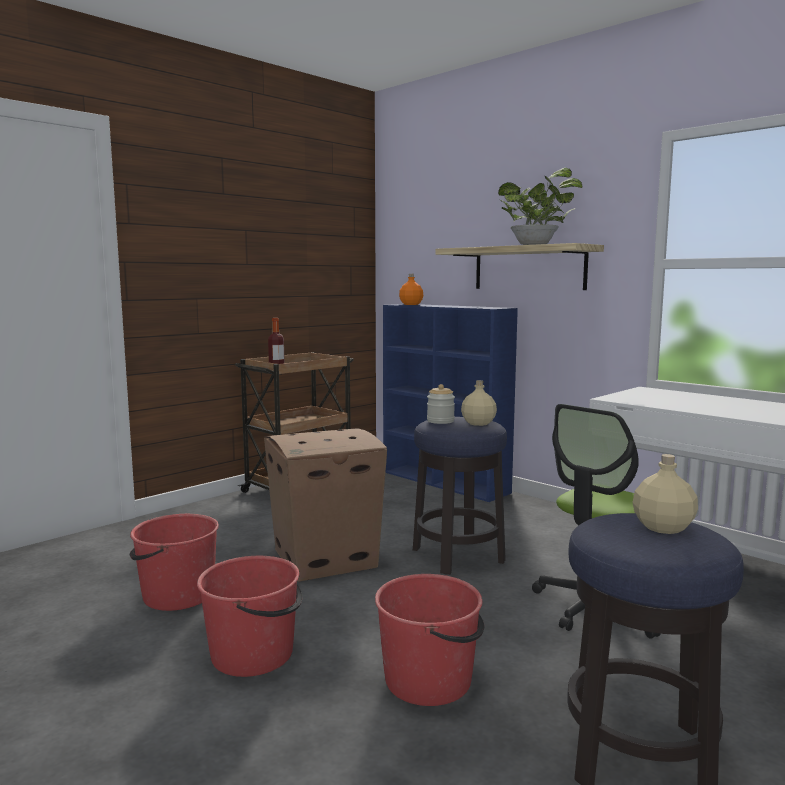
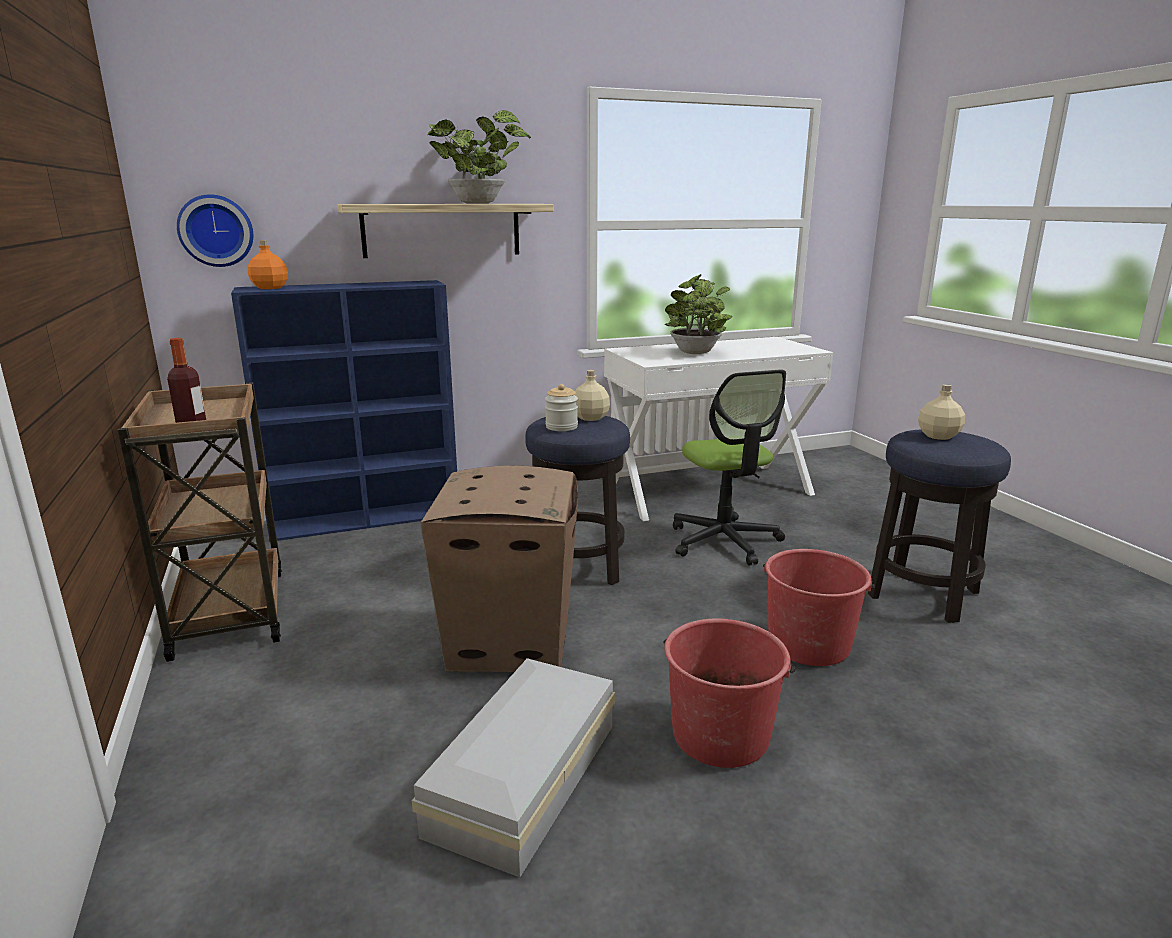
camera: 65 degrees left, 10 degrees up
red bucket [130,514,219,611] -> white storage box [412,658,615,877]
none -> wall clock [177,194,253,267]
none -> potted plant [665,274,733,354]

